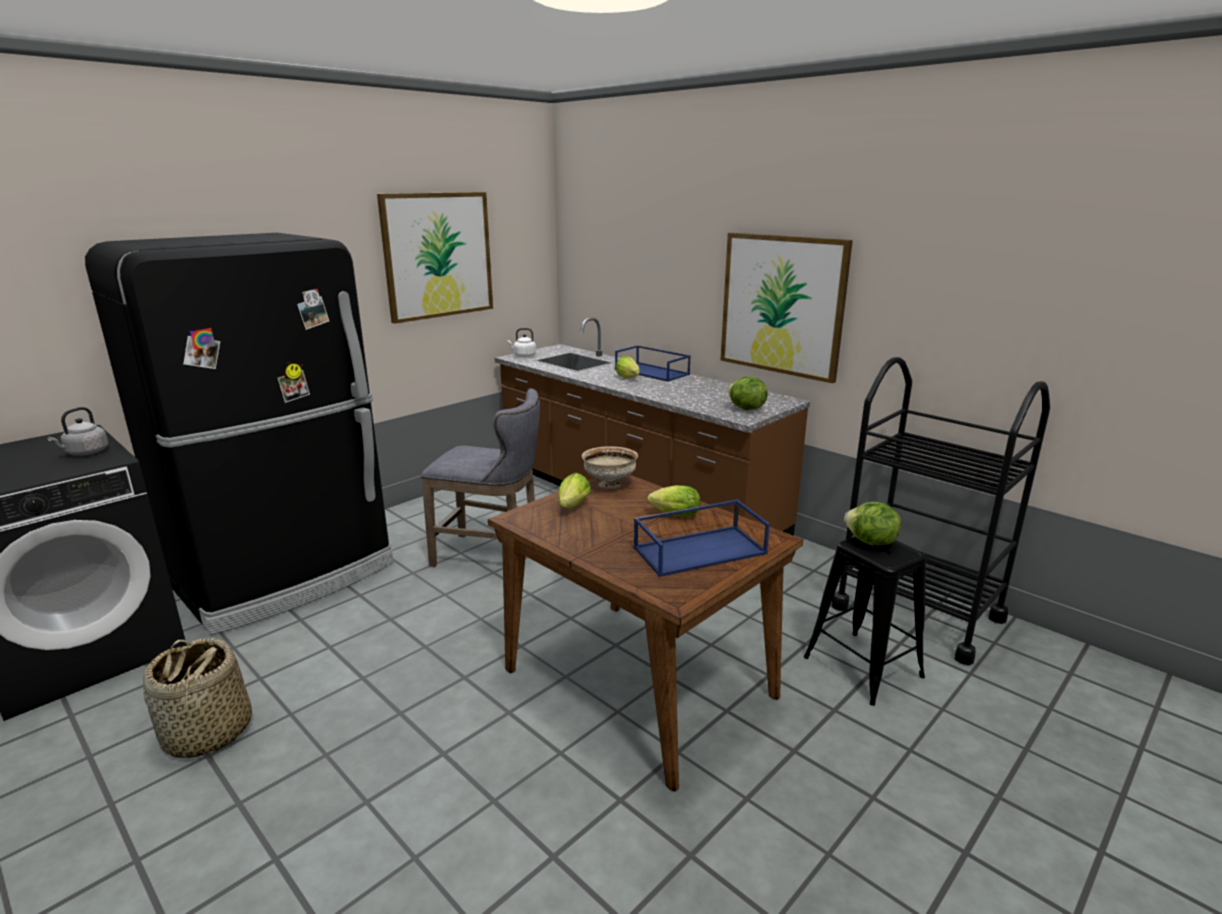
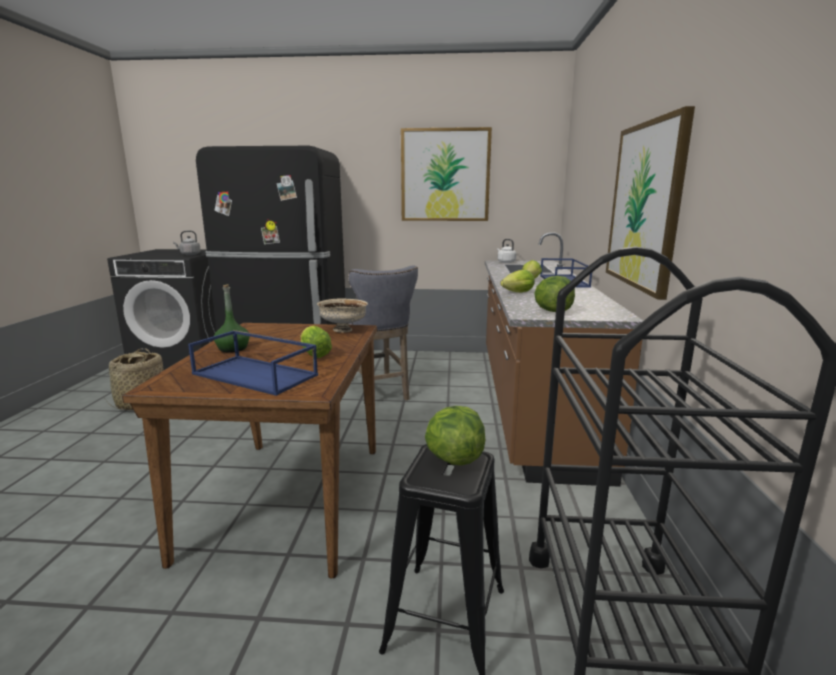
camera: 50 degrees right, 5 degrees down
lettuce [558,473,591,508] -> lettuce moved to [500,270,535,292]
none -> green bottle [214,284,250,352]

